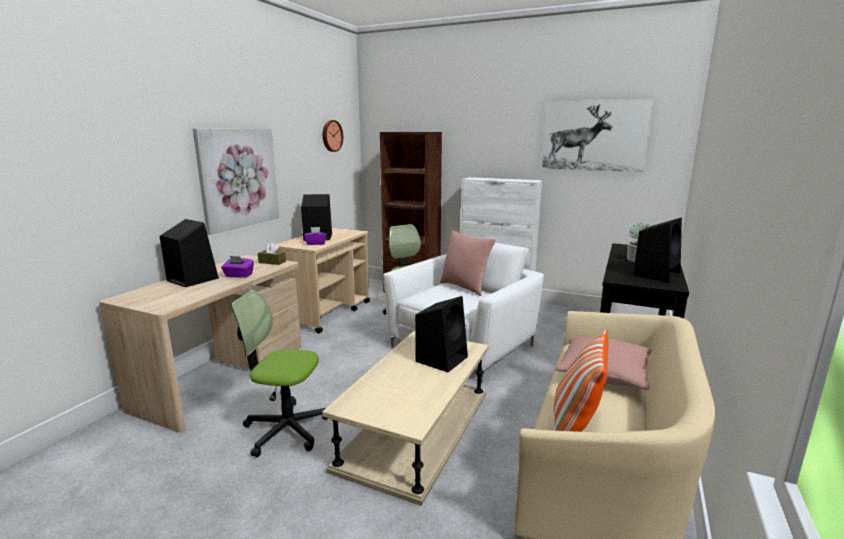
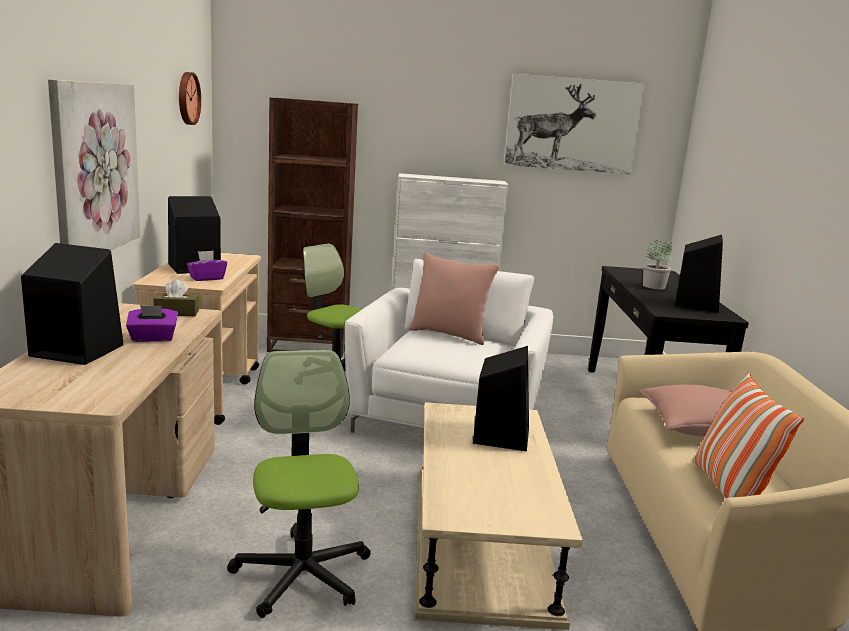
camera: 25 degrees left, 0 degrees up
office chair [231,290,328,458] -> office chair turned 90 degrees clockwise [227,350,371,618]

